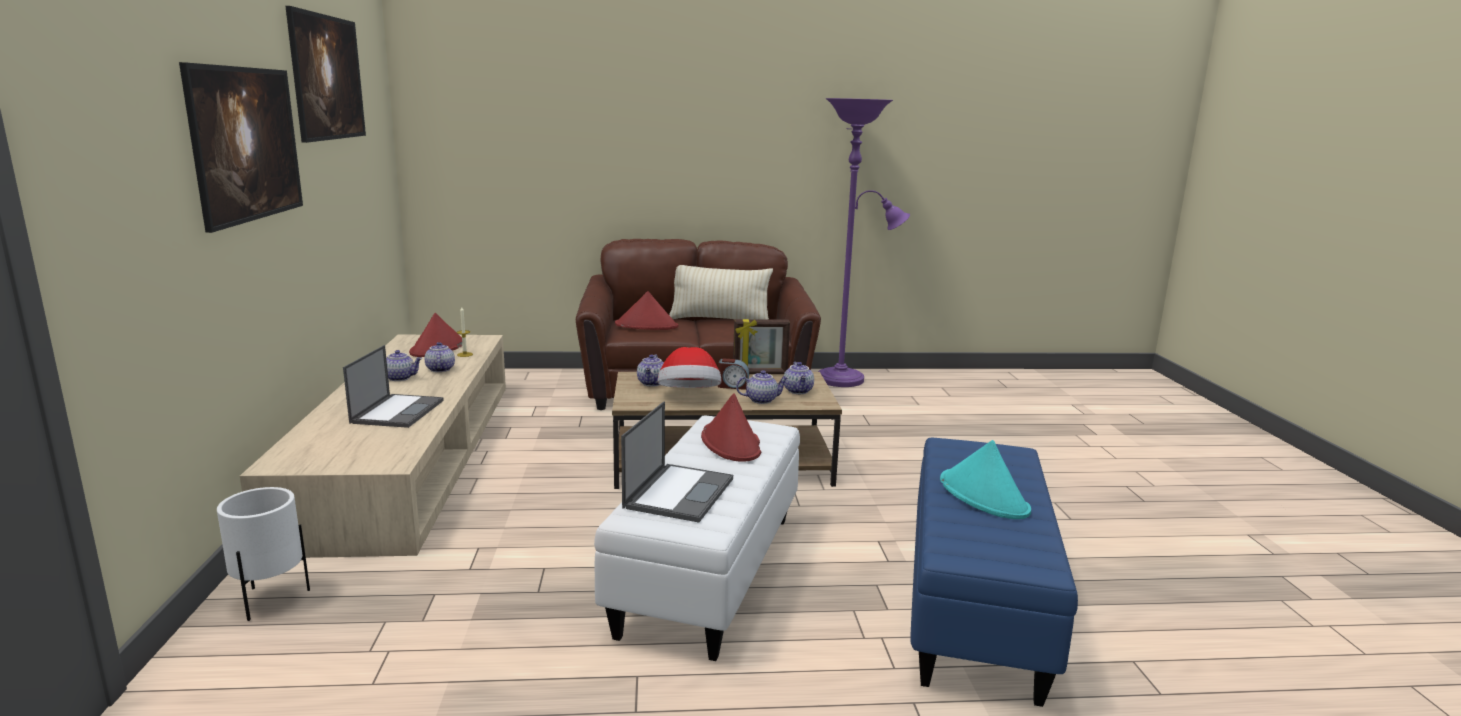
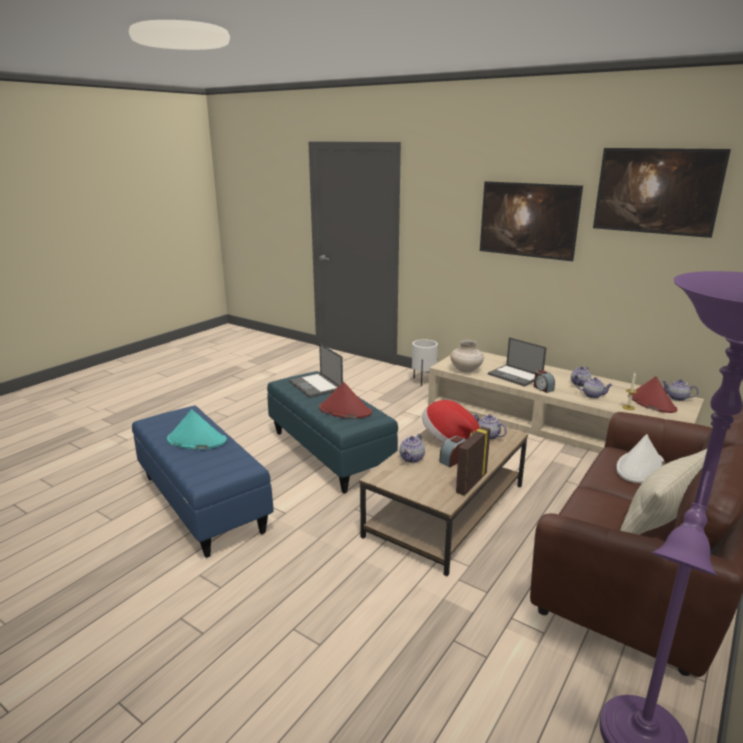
camera: 130 degrees right, 5 degrees up
white ottoman [594,416,800,661] -> blue ottoman [267,371,398,494]
red hat [615,291,678,330] -> white hat [616,434,664,483]
teapot [784,362,814,394] -> teapot moved to [662,379,698,401]
none -> beige vase [450,340,484,373]
none -> alarm clock [534,370,555,393]

